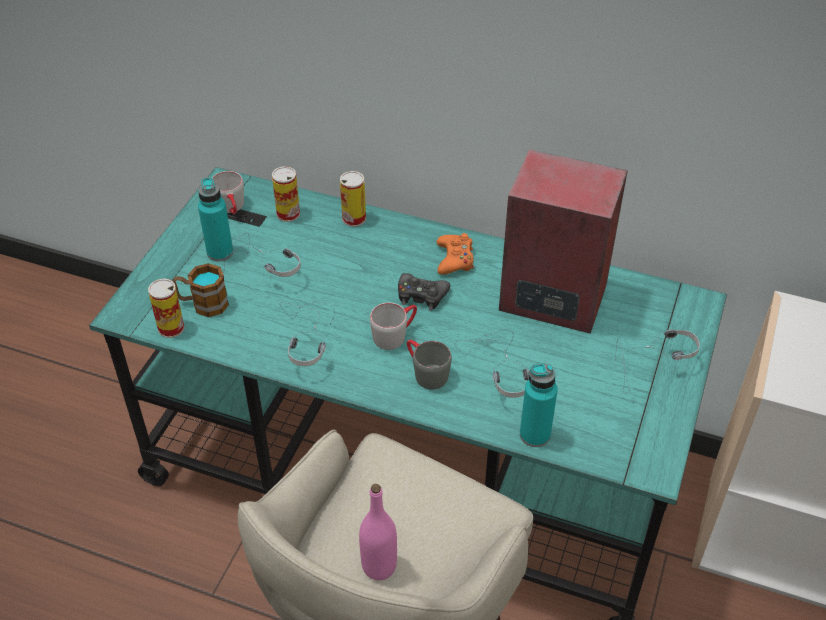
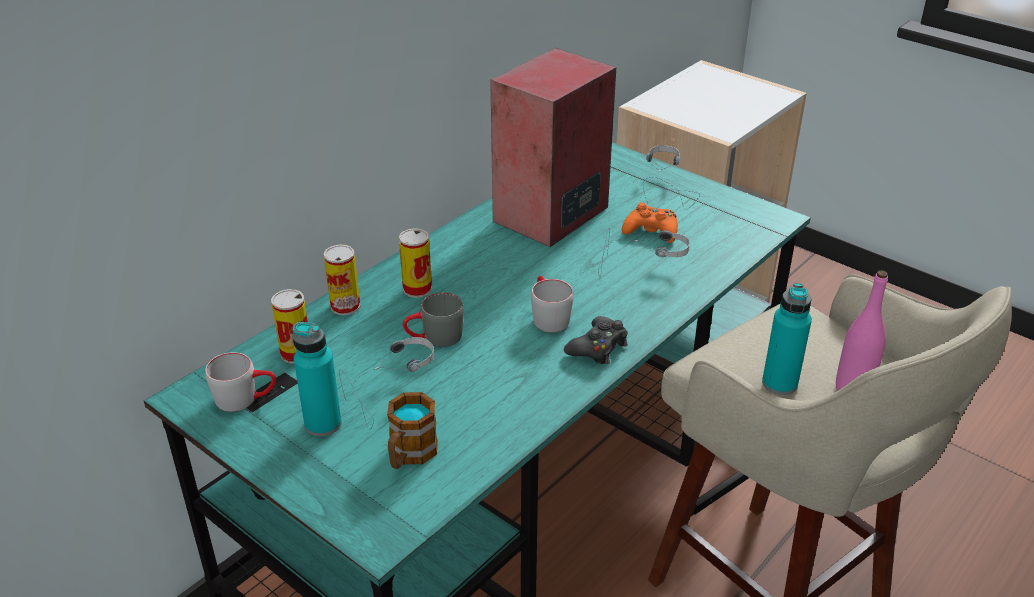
camera: 70 degrees left, 10 degrees down
can [148,279,185,338] -> can moved to [399,228,432,298]
headphones [280,302,335,366] -> none
black game controller [398,273,450,311] -> black game controller moved to [564,316,628,364]
grey mug [407,340,452,390] -> grey mug moved to [403,292,464,347]
orange game controller [437,233,474,275] -> orange game controller moved to [622,202,678,243]
turquoise bottle [520,363,558,447] -> turquoise bottle moved to [762,283,812,395]

